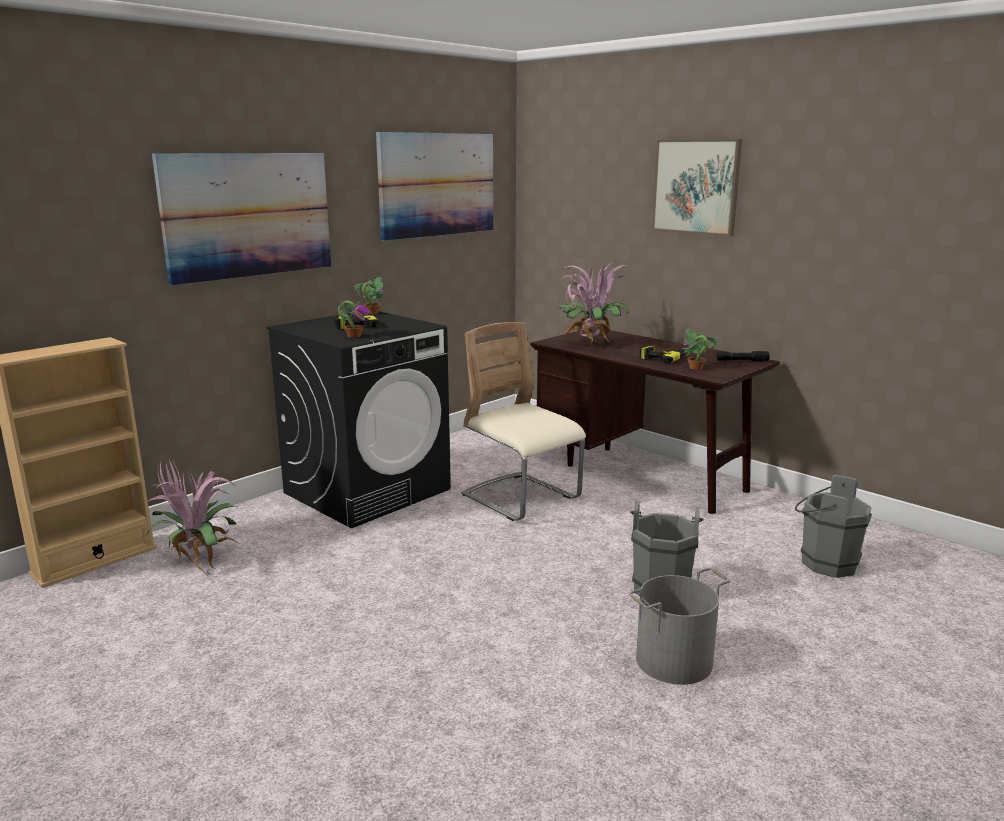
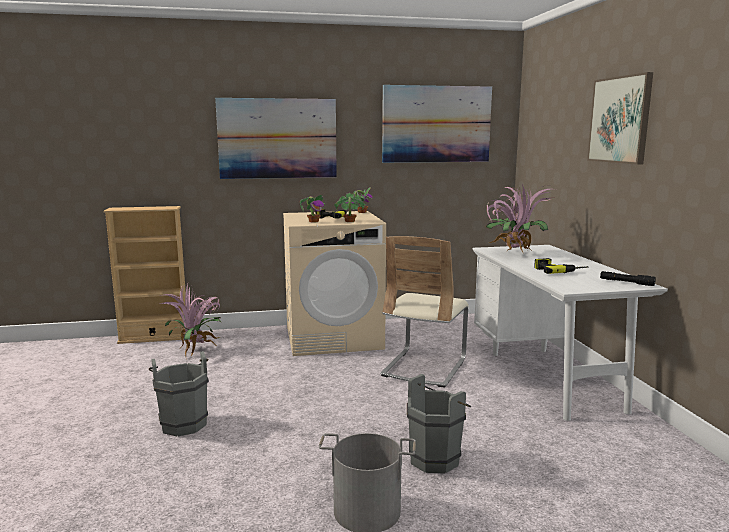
camera: 35 degrees right, 5 degrees down
black washing machine [266,311,451,528] -> beige washing machine [283,211,386,356]
beige chair [461,322,586,521] -> beige chair turned 150 degrees counterclockwise [380,236,468,387]
brown desk [530,329,779,514] -> white desk [473,245,668,421]
potted plant [682,329,717,370] -> potted plant moved to [334,193,366,222]
grey bucket [795,475,871,578] -> grey bucket moved to [149,351,209,436]

